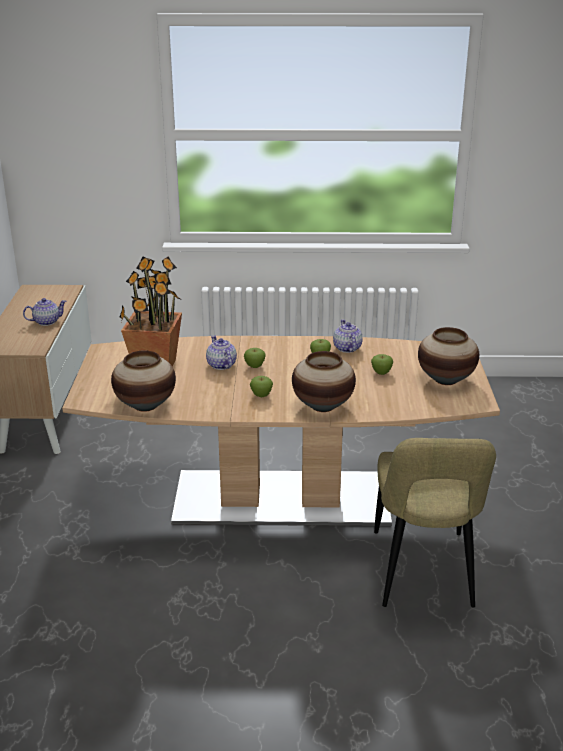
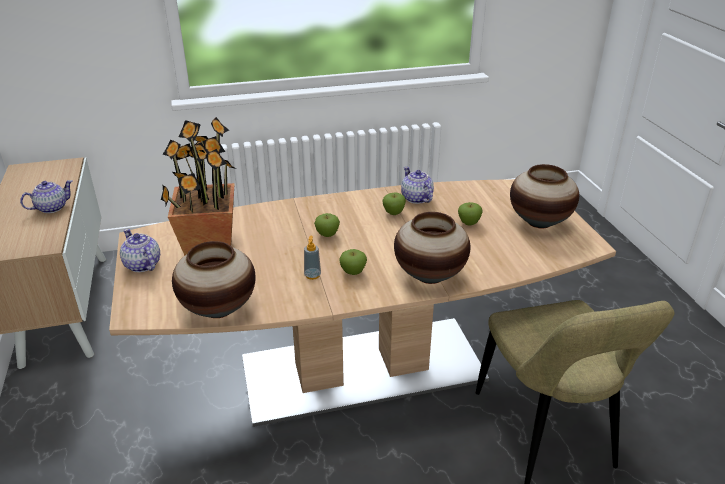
camera: 15 degrees left, 5 degrees up
teapot [206,335,237,370] -> teapot moved to [120,229,160,272]
none -> soap dispenser [304,236,321,280]

